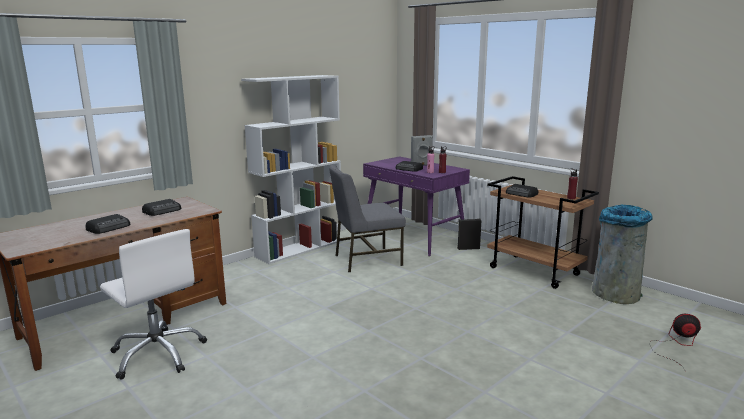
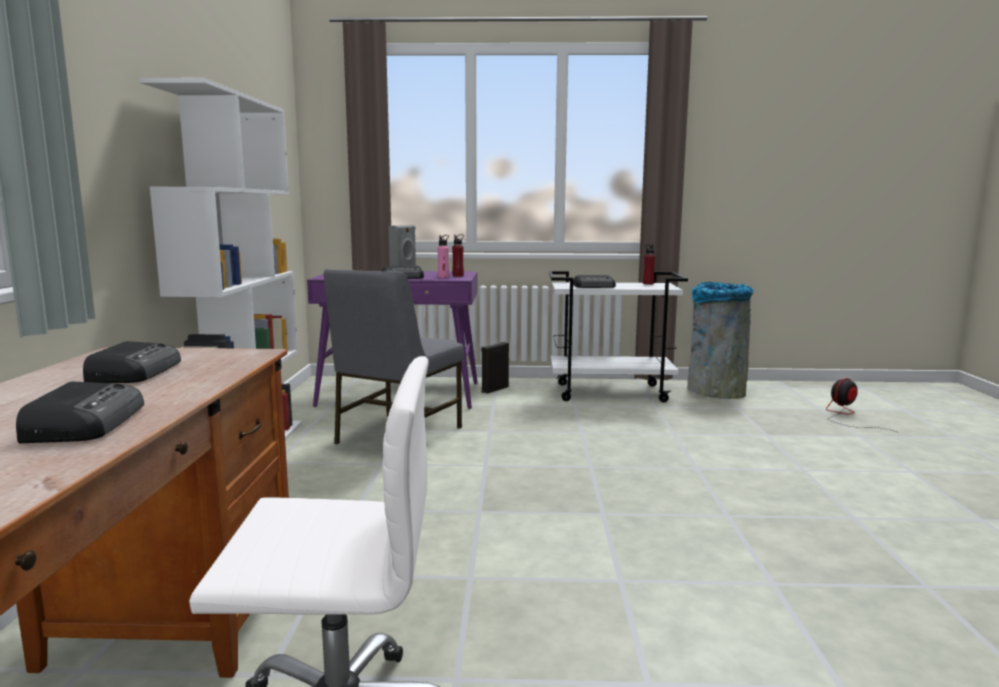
camera: 45 degrees left, 5 degrees down
brown cart [487,176,599,289] -> white cart [549,271,688,402]

